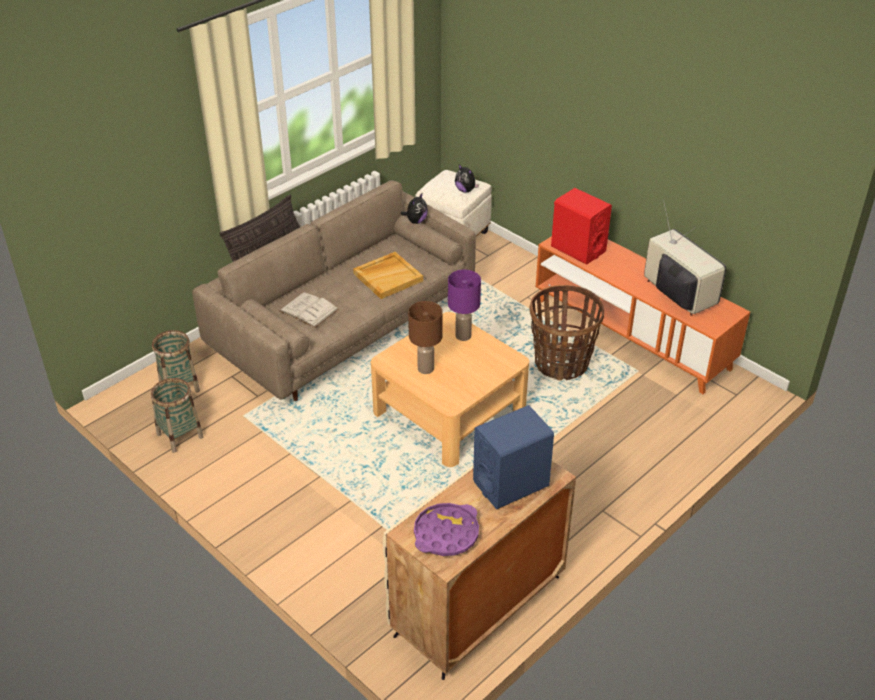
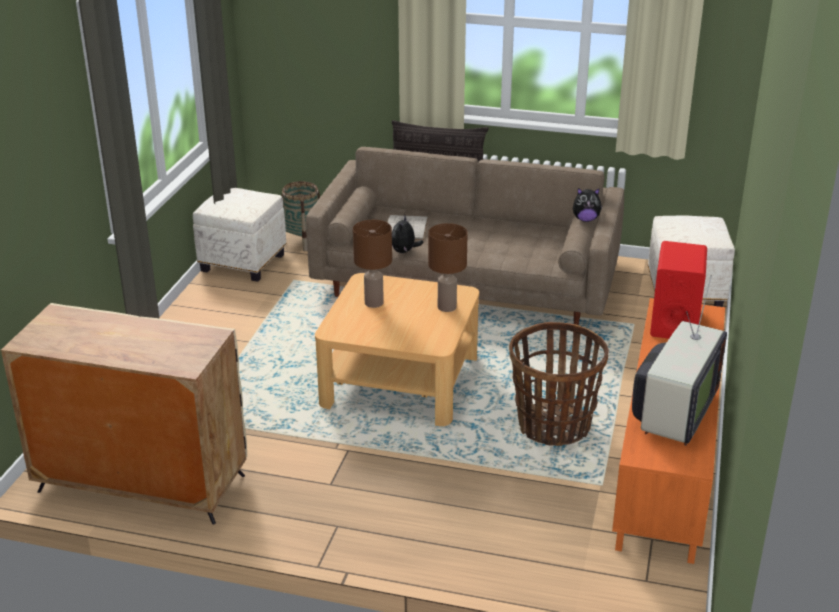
camera: 60 degrees right, 10 degrees down
basket [151,378,203,453] -> white ottoman [193,188,287,282]
beige tray [353,252,423,299] -> none
purple tray [414,503,479,556] -> none
purple table lamp [448,270,481,341] -> brown table lamp [428,223,468,312]
plush toy [455,164,479,193] -> plush toy moved to [392,216,424,253]
blue speaker [473,405,554,509] -> none

